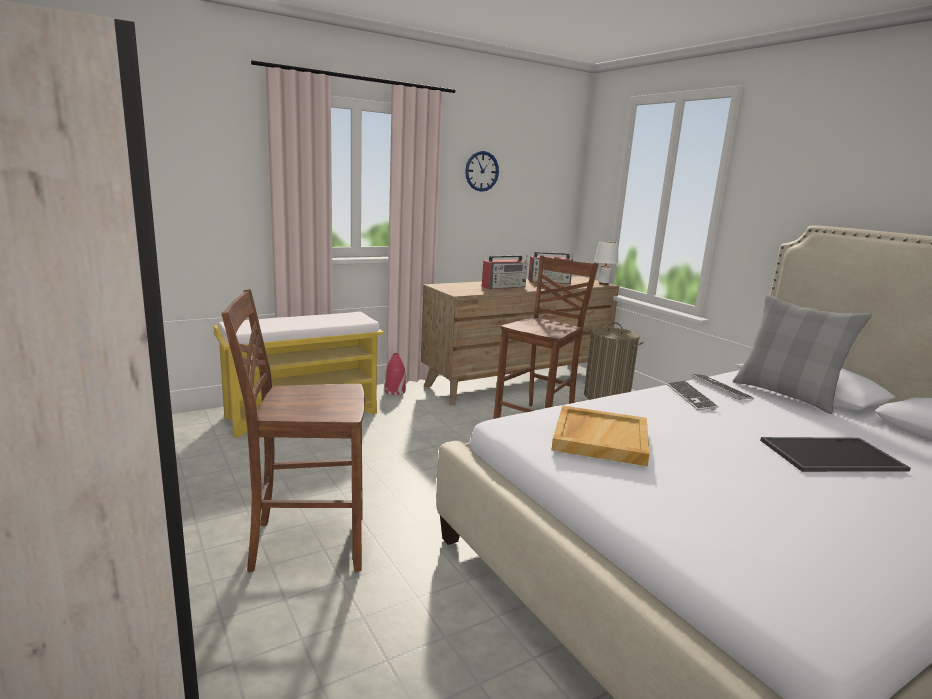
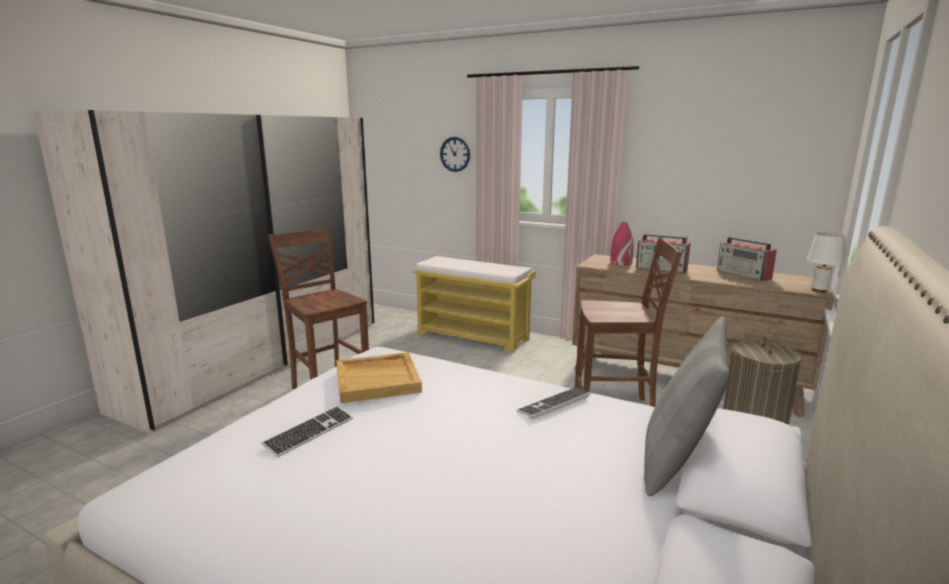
camera: 60 degrees right, 0 degrees up
red vase [385,353,406,395] -> red vase moved to [610,222,634,265]
wall clock [465,151,499,192] -> wall clock moved to [440,137,470,172]
keyboard [691,374,755,400] -> keyboard moved to [261,406,353,457]
tray [760,437,911,472] -> none

